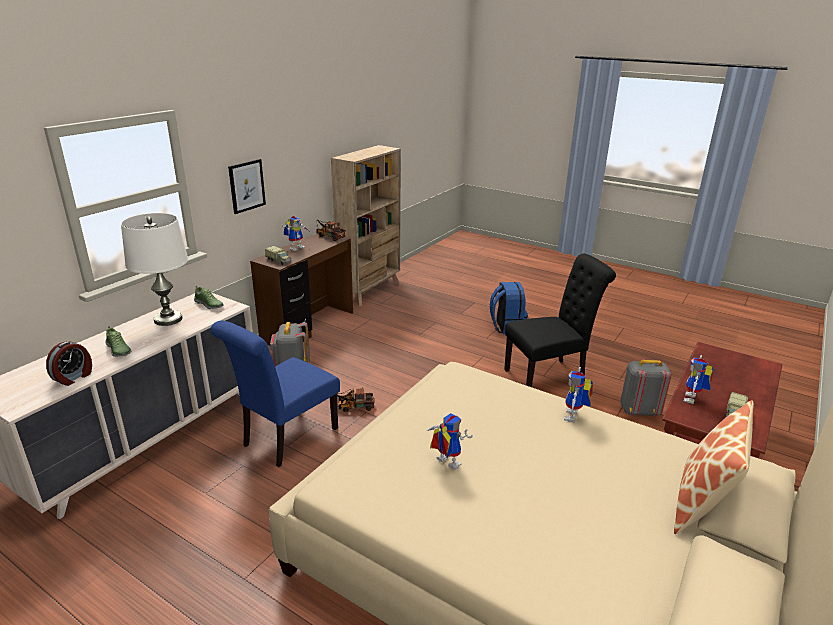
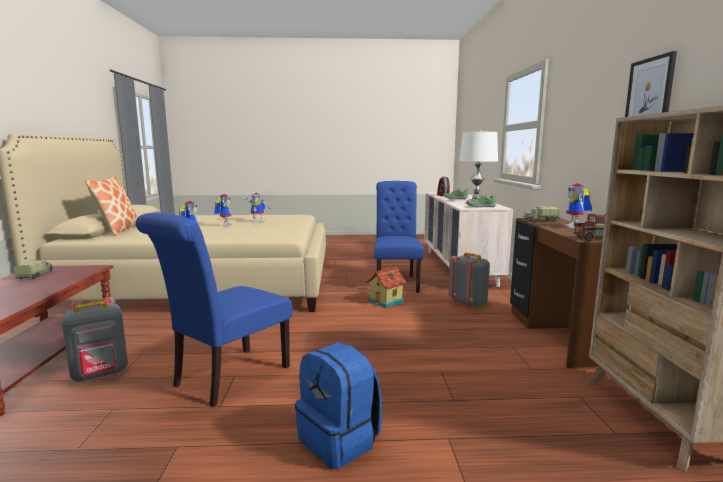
camera: 145 degrees right, 15 degrees down
picture [228,159,266,214] -> picture moved to [625,51,677,117]
toy truck [337,387,375,412] -> toy house [366,266,407,308]
black chair [504,254,616,387] -> blue chair [135,213,293,407]
toy robot [684,355,714,404] -> toy robot moved to [214,194,232,226]

